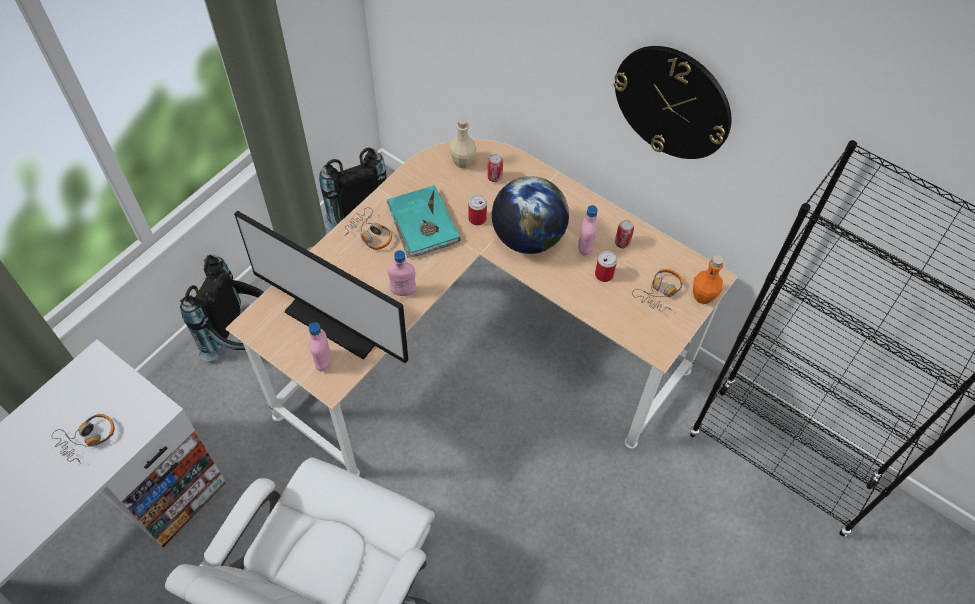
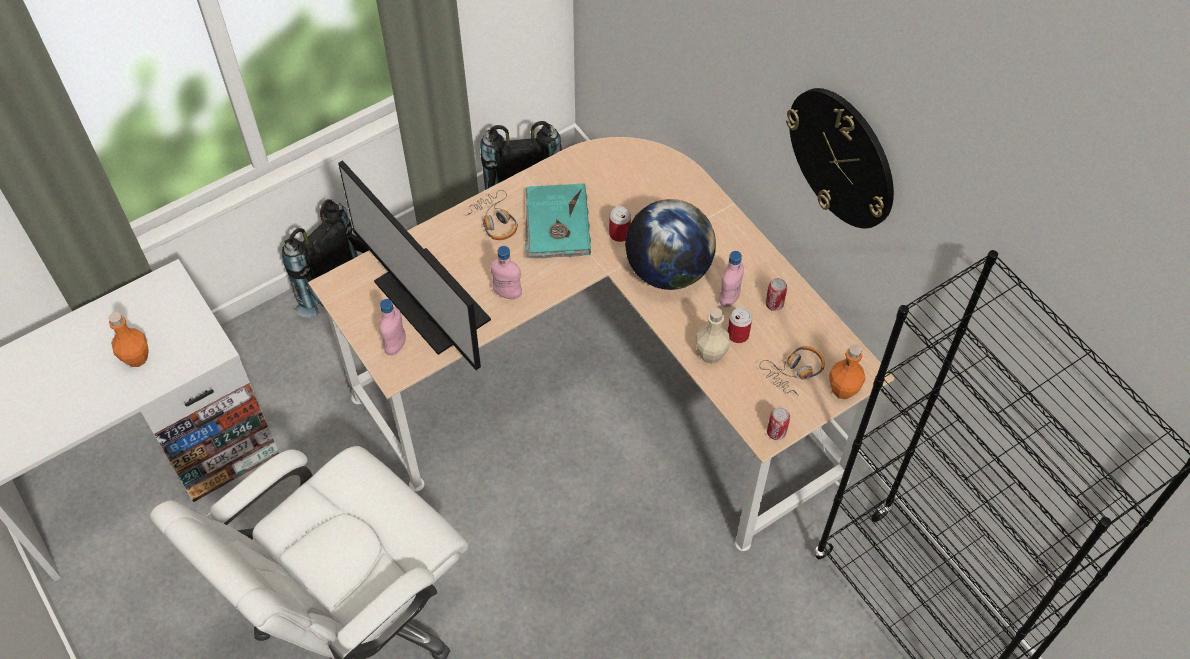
camera: 20 degrees right, 0 degrees up
headphones [52,414,114,464] -> orange bottle [108,312,149,367]
beige bottle [449,117,477,168] -> beige bottle moved to [696,308,730,364]
can [488,154,503,182] -> can moved to [767,407,790,440]

